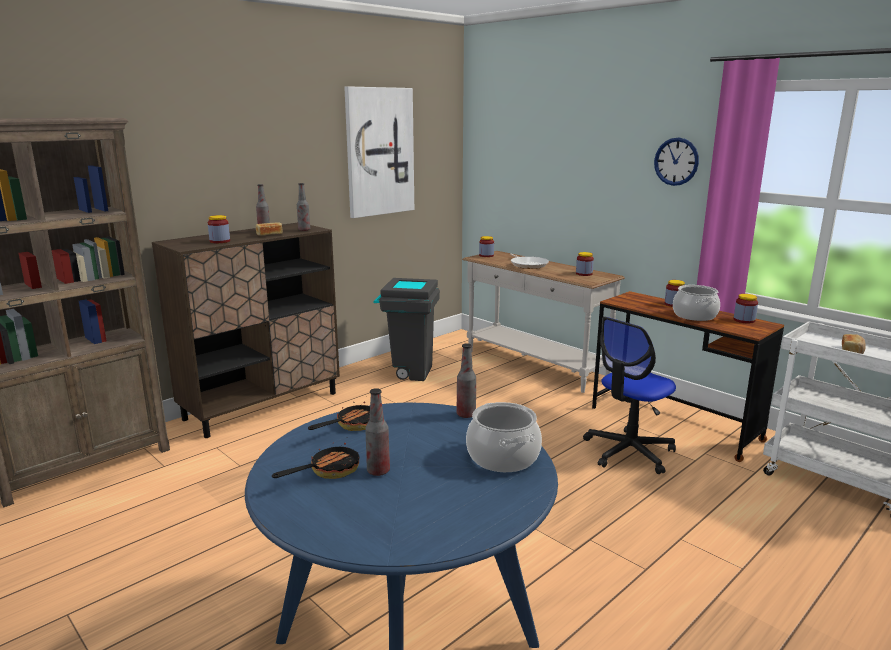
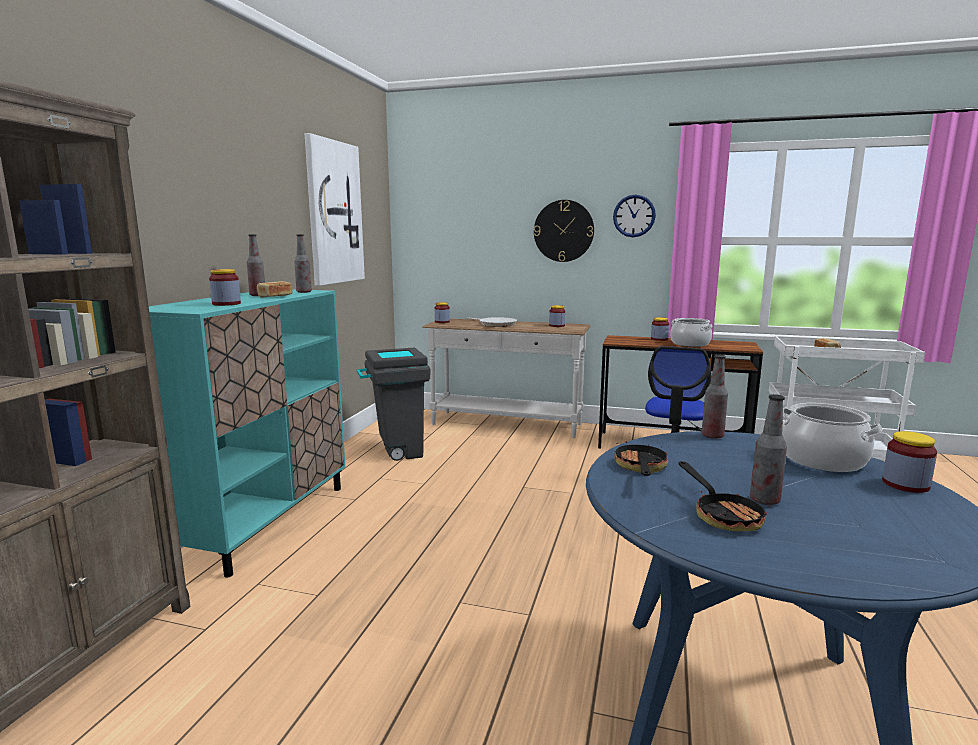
camera: 30 degrees left, 5 degrees down
brown cabinet [152,223,340,438] -> turquoise cabinet [149,289,345,578]
frying pan [272,443,359,479] -> frying pan turned 150 degrees clockwise [678,461,770,531]
jar [734,294,758,323] -> jar moved to [882,431,937,493]
none -> wall clock [534,200,594,262]

